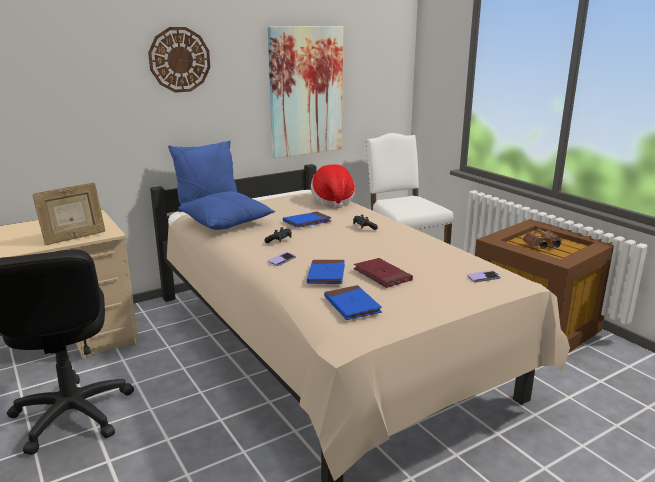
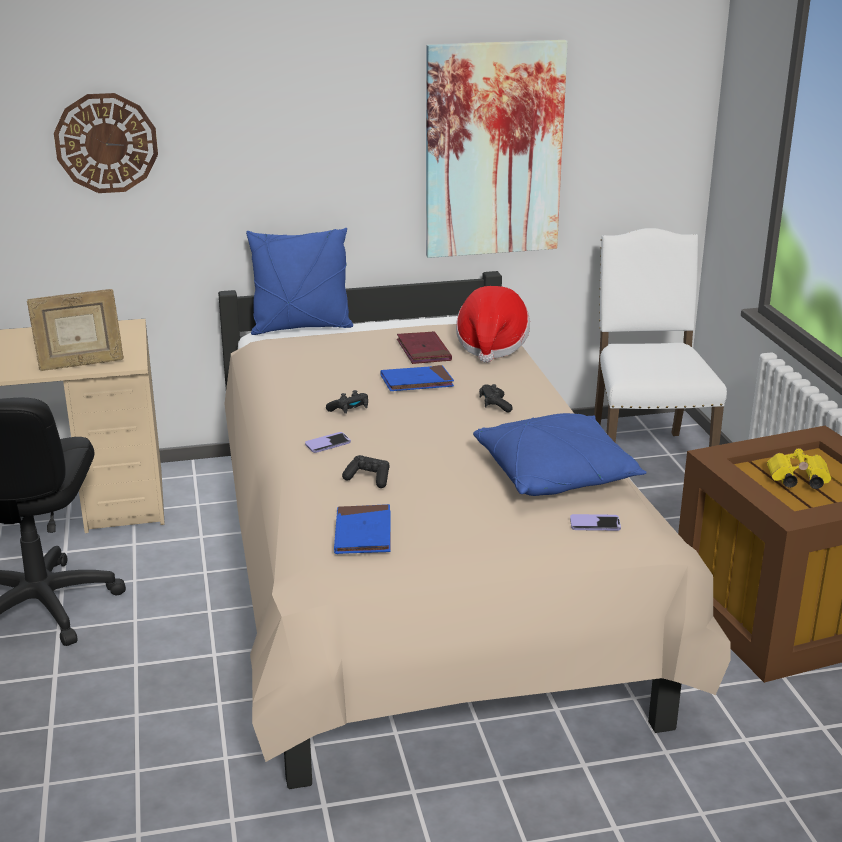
camera: 20 degrees right, 5 degrees up
wall clock [148,27,210,93] -> wall clock moved to [54,93,158,193]
blue pillow [179,191,275,230] -> blue pillow moved to [473,413,647,496]
blue book [307,260,345,284] -> black game controller [342,455,390,488]
red book [353,258,413,288] -> red book moved to [397,331,452,364]
brown binoculars [523,228,562,249] -> yellow binoculars [767,448,831,489]

